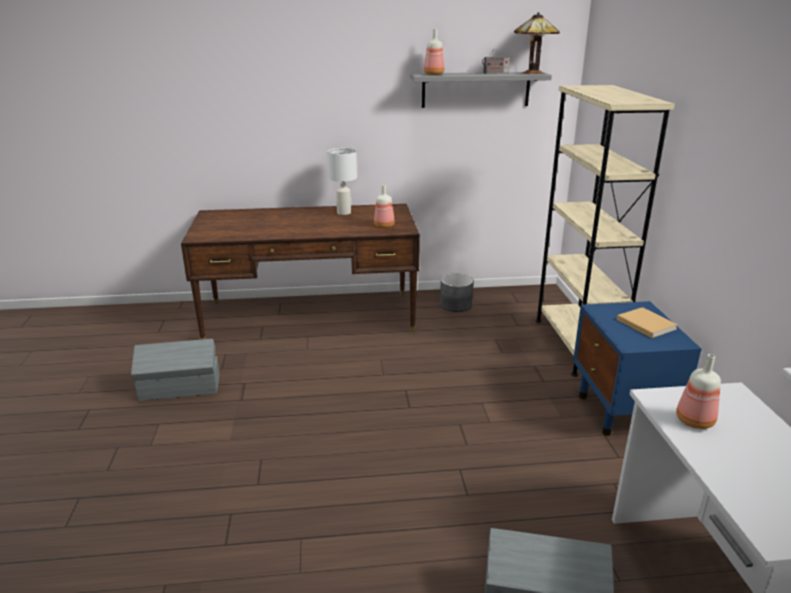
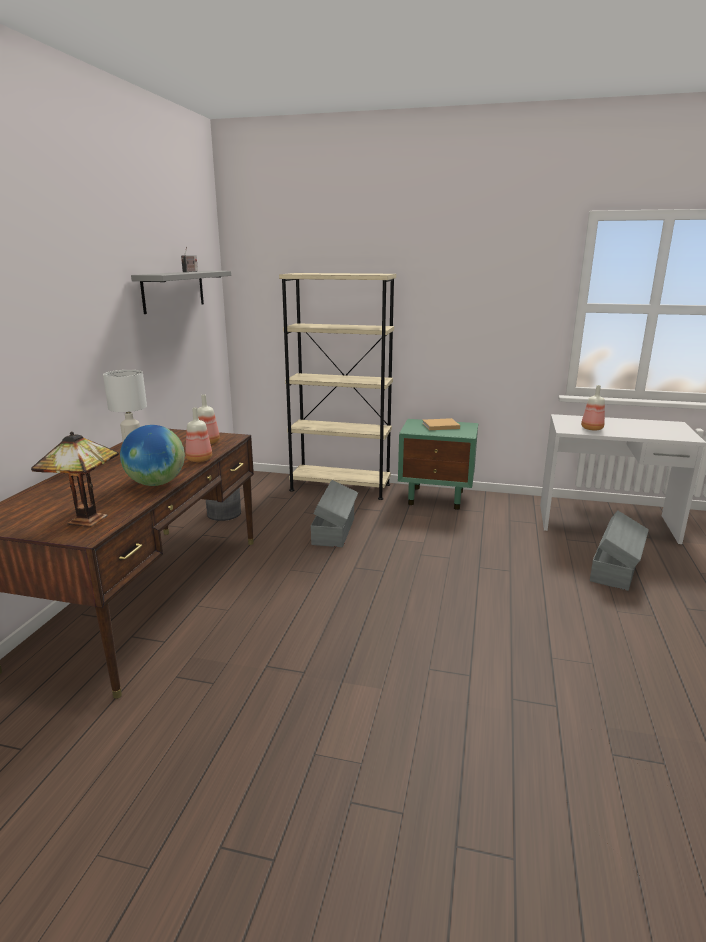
camera: 70 degrees left, 5 degrees down
grey storage box [131,339,219,401] -> grey storage box moved to [311,480,358,547]
bottle [424,29,444,75] -> bottle moved to [185,407,212,462]
table lamp [514,12,560,74] -> table lamp moved to [31,431,119,527]
blue nightstand [573,301,702,436] -> green nightstand [398,419,478,510]
none -> globe [120,425,185,486]

